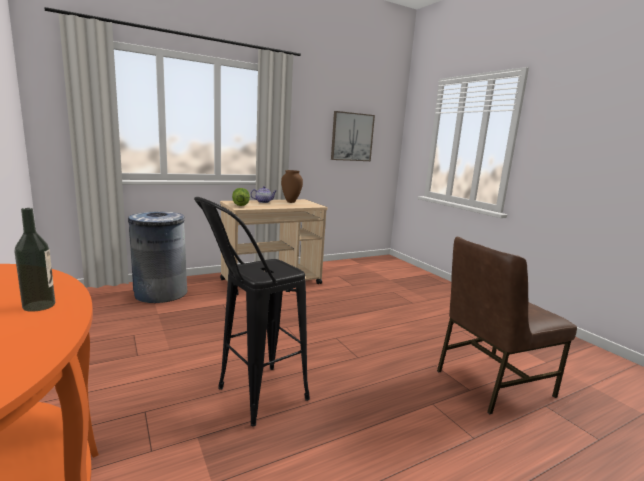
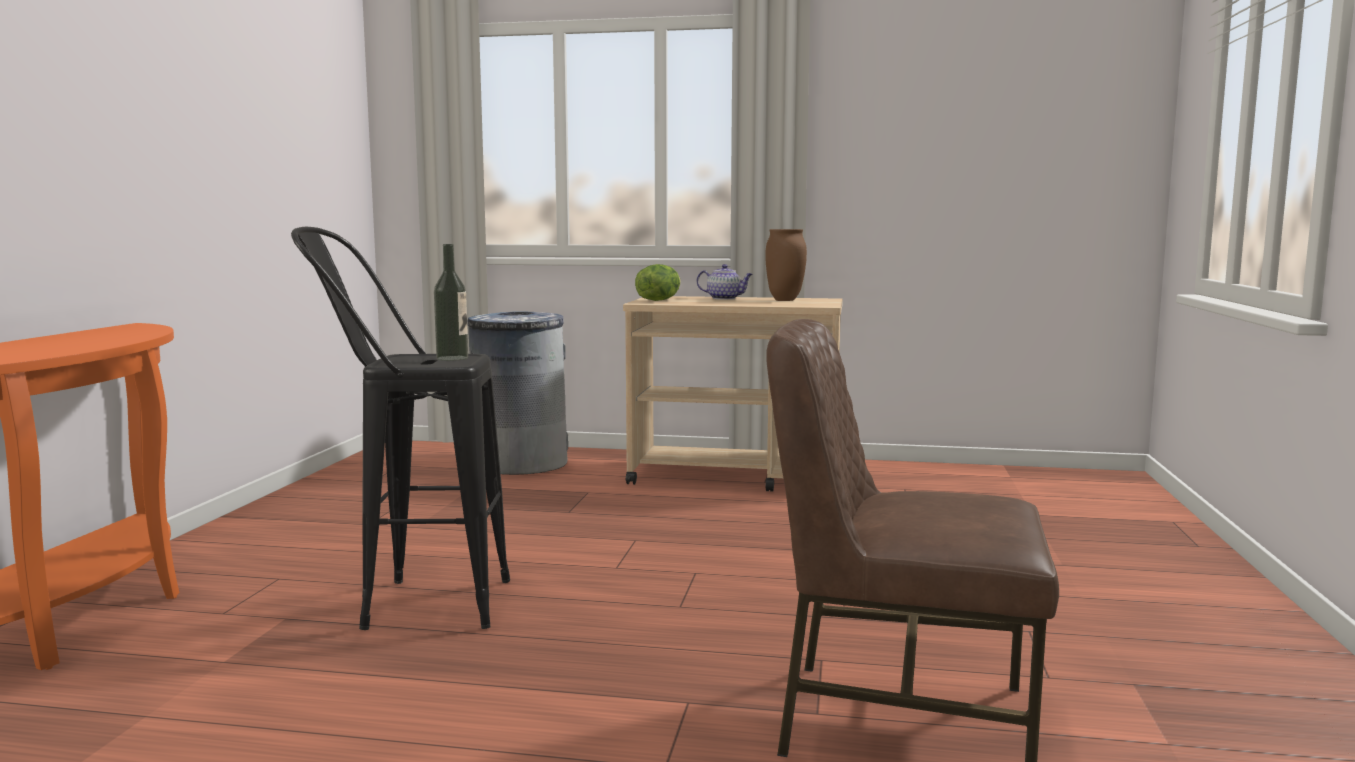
camera: 40 degrees right, 5 degrees down
bottle [14,208,55,312] -> bottle moved to [434,244,468,361]
picture [331,111,375,161] -> none

